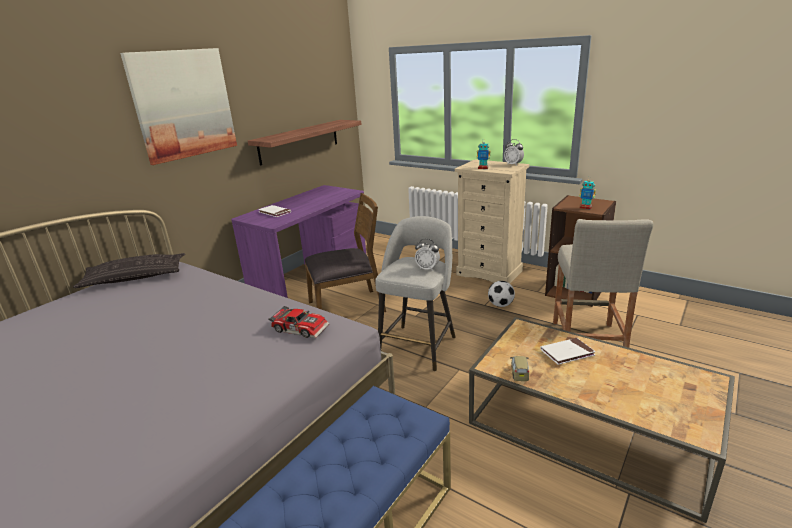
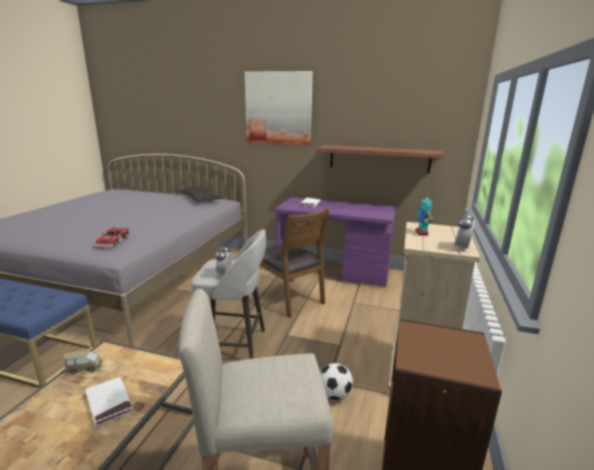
camera: 70 degrees right, 5 degrees down
toy robot [579,179,596,209] -> none

